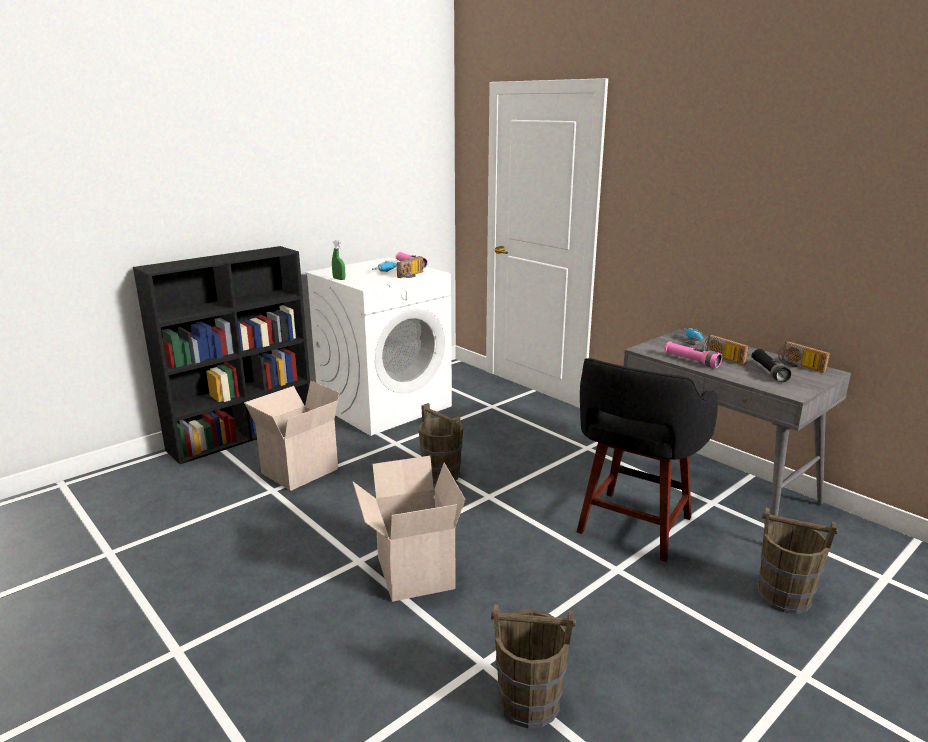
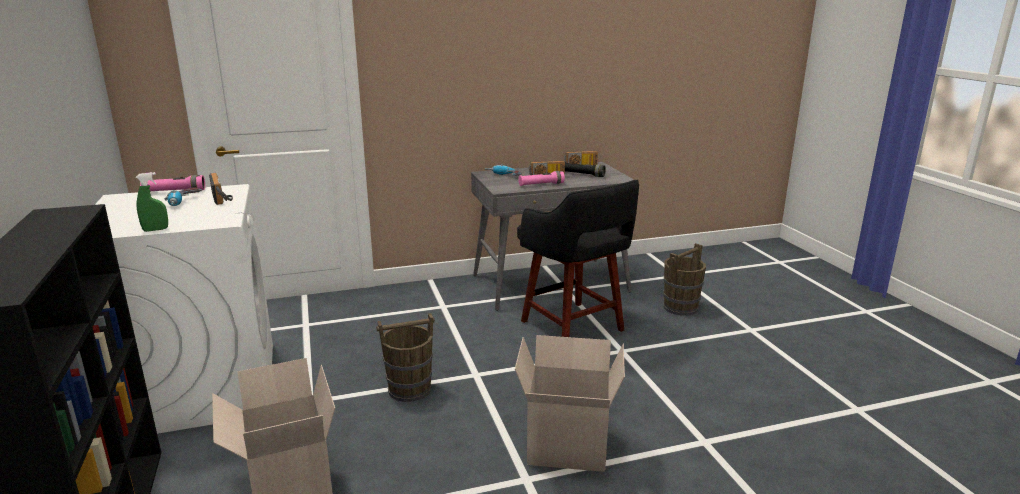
camera: 65 degrees left, 0 degrees up
brown bucket [491,604,576,729] -> none

